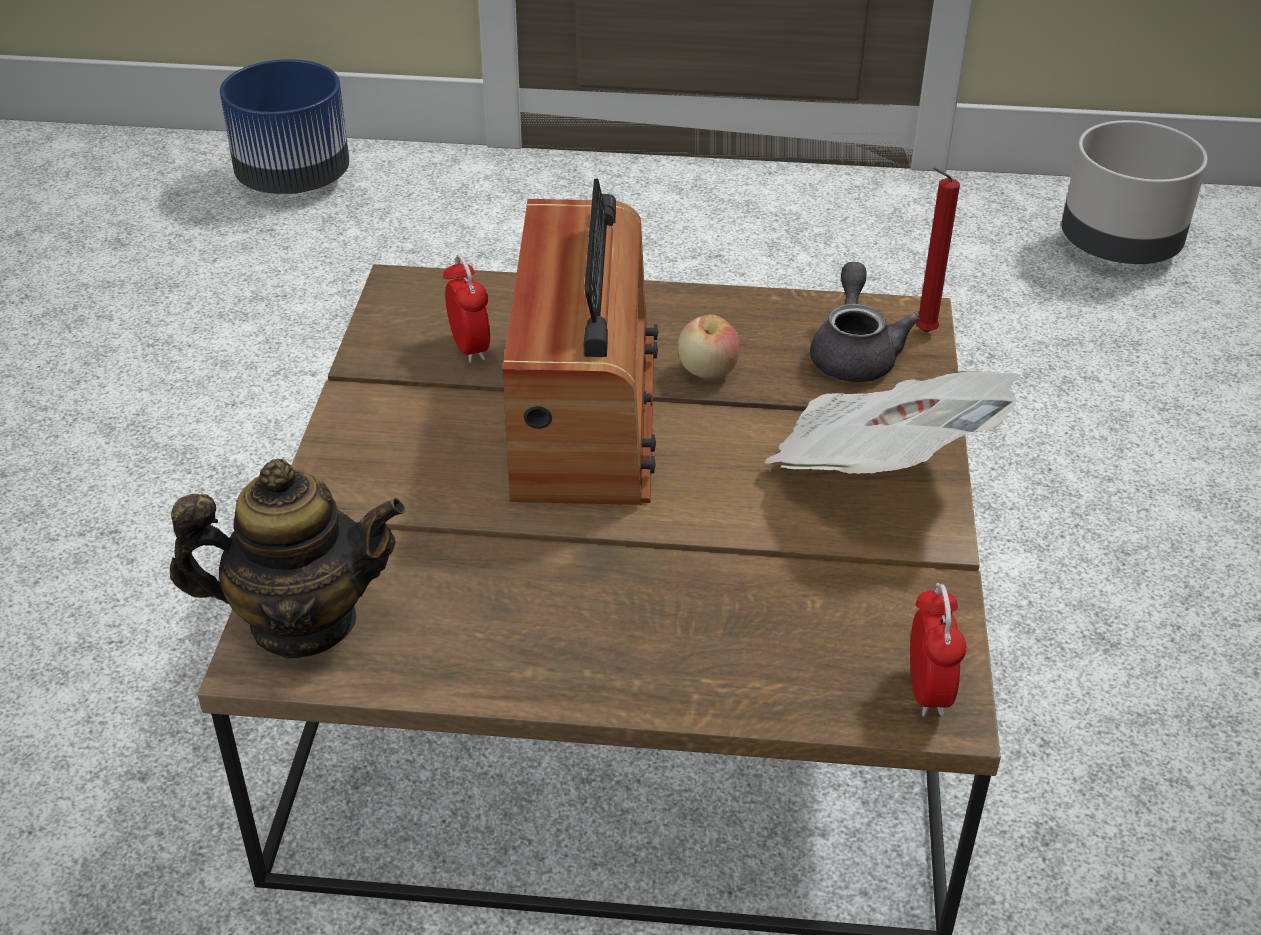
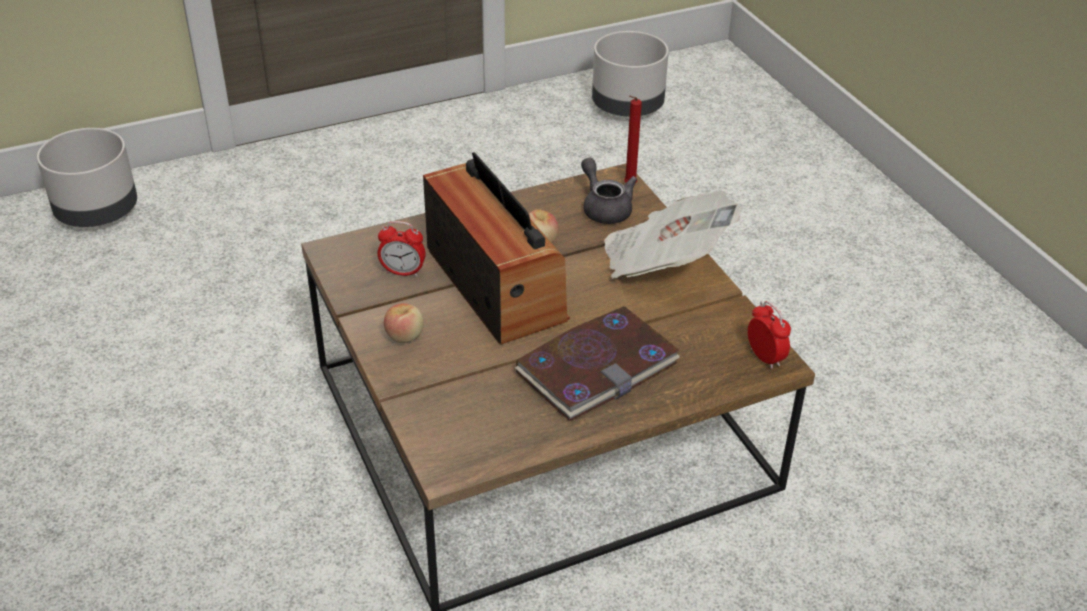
camera: 30 degrees left, 0 degrees up
teapot [170,459,405,658] -> none
blue planter [220,59,349,194] -> grey planter [37,128,137,227]
alarm clock [443,254,490,364] -> alarm clock turned 150 degrees clockwise [378,221,426,277]
none -> apple [384,303,424,343]
none -> book [514,306,680,421]

